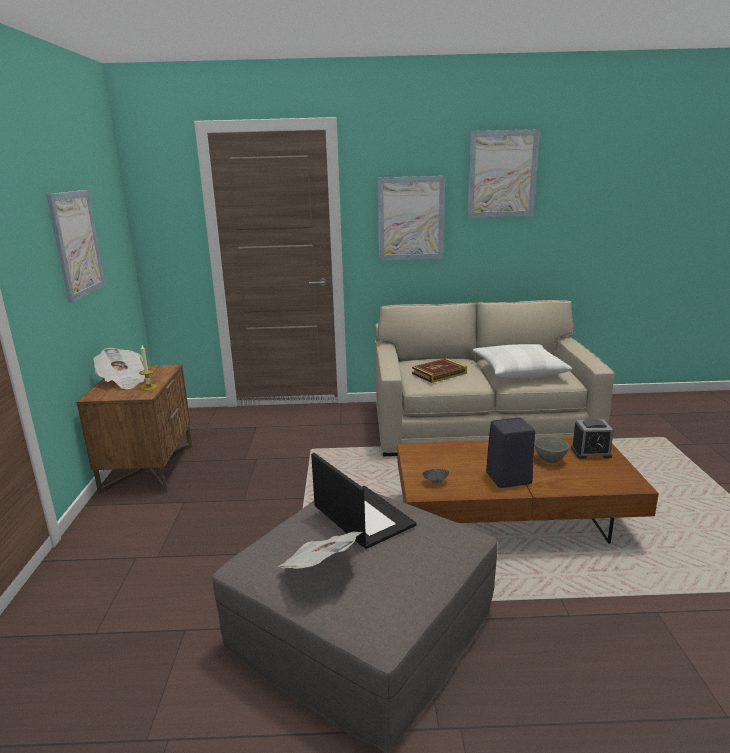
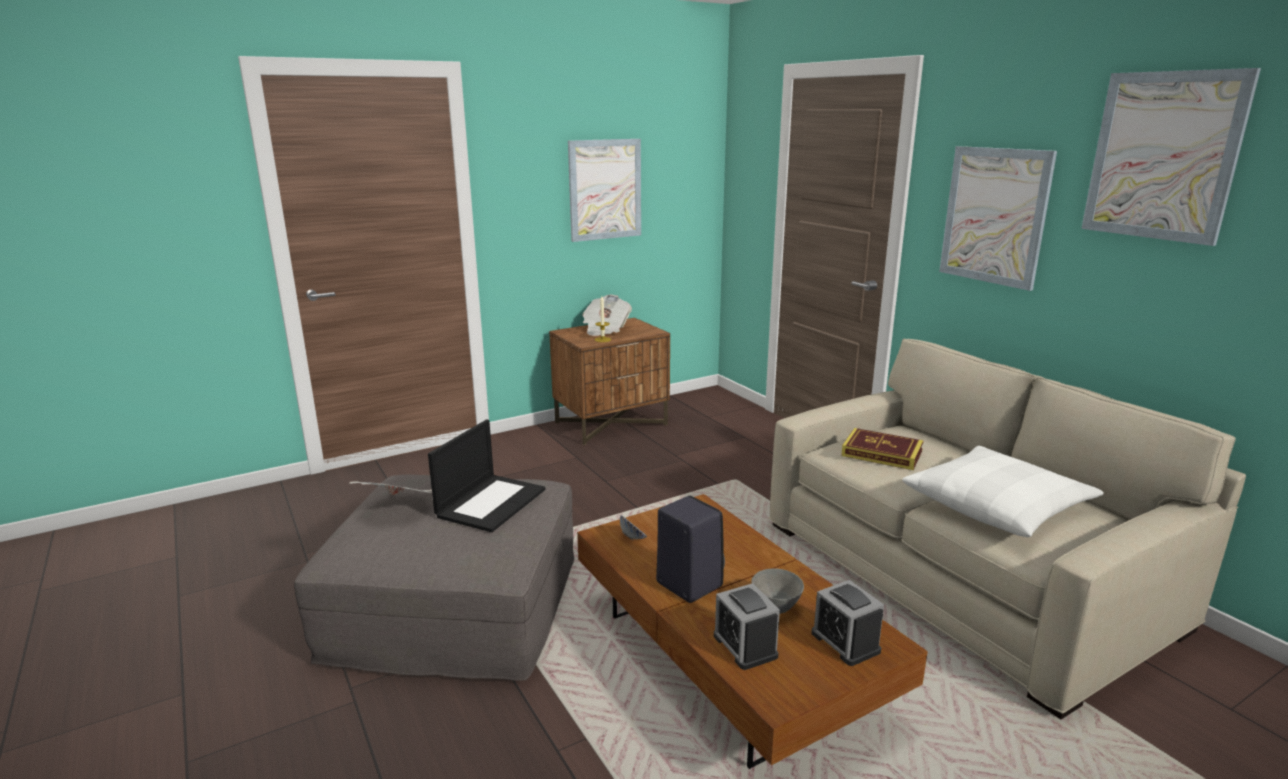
camera: 60 degrees right, 0 degrees up
none -> alarm clock [714,583,780,670]

